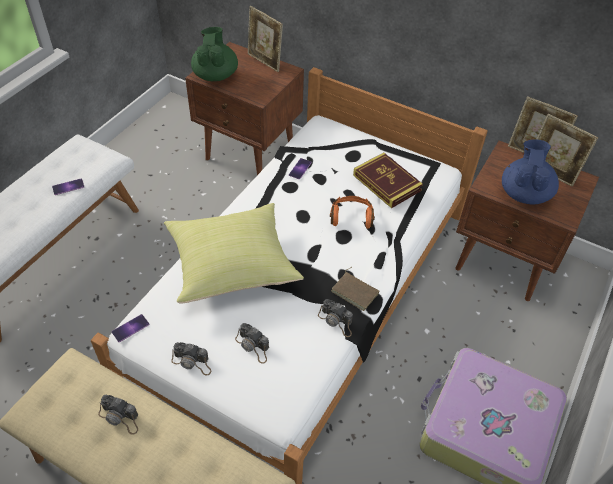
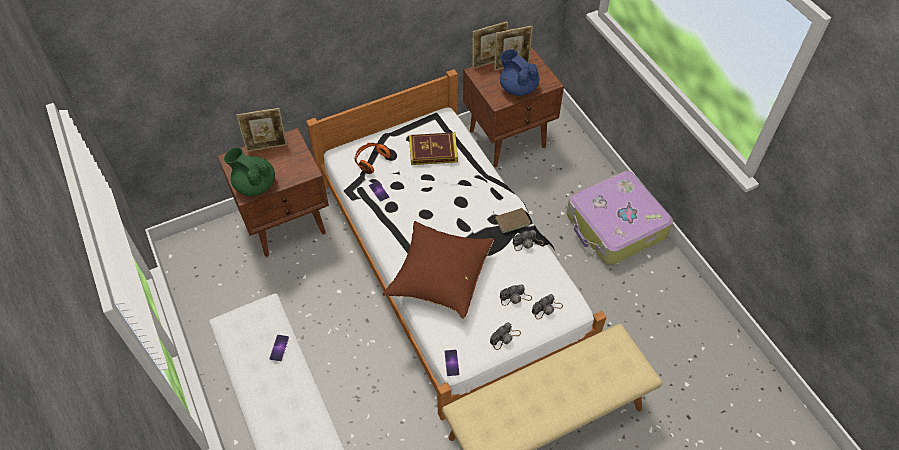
camera: 55 degrees left, 5 degrees up
camera [98,395,138,435] -> camera moved to [532,294,563,319]
yellow pillow [164,203,304,303] -> brown pillow [383,221,494,319]
orange headphones [330,196,375,229] -> orange headphones moved to [354,143,391,174]

